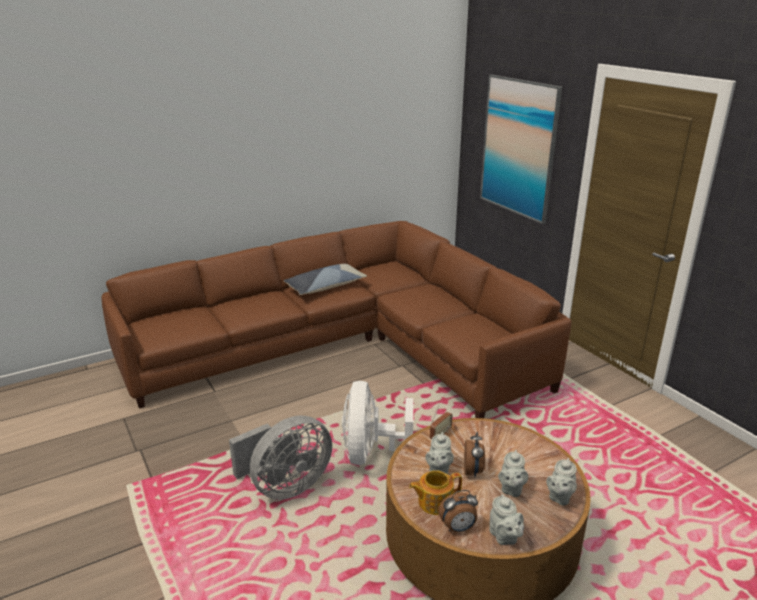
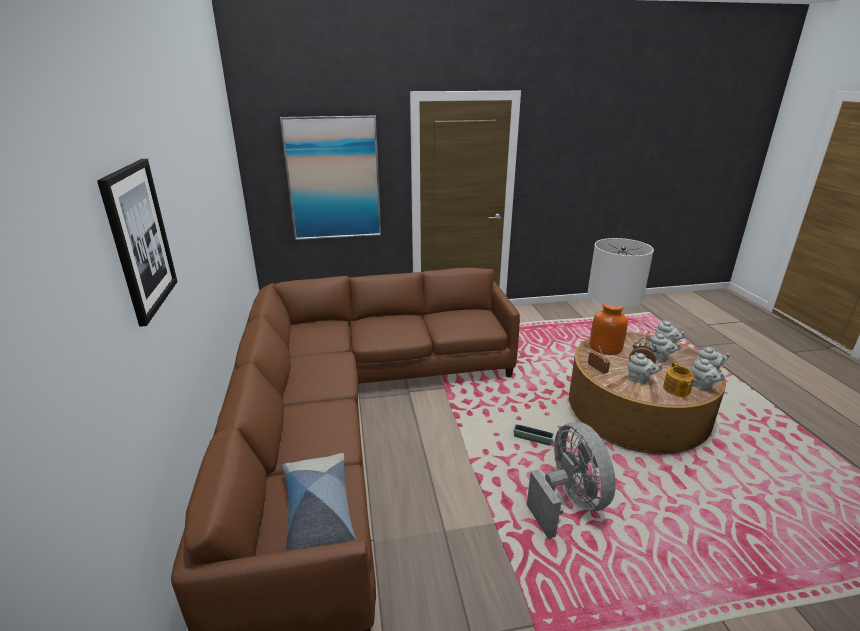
camera: 70 degrees left, 0 degrees up
pillow [284,264,367,295] -> pillow moved to [283,453,356,551]
white fan [342,381,413,465] -> planter [513,424,555,446]
alarm clock [438,490,478,532] -> grey teapot [691,357,725,391]
none -> picture [97,159,177,327]
none -> table lamp [587,238,654,355]

